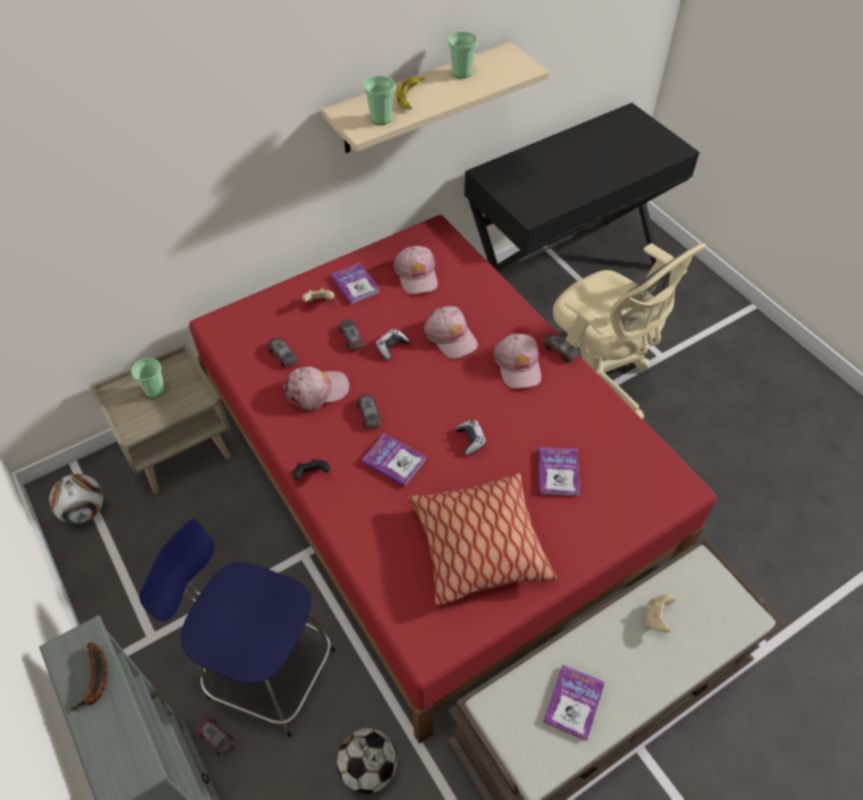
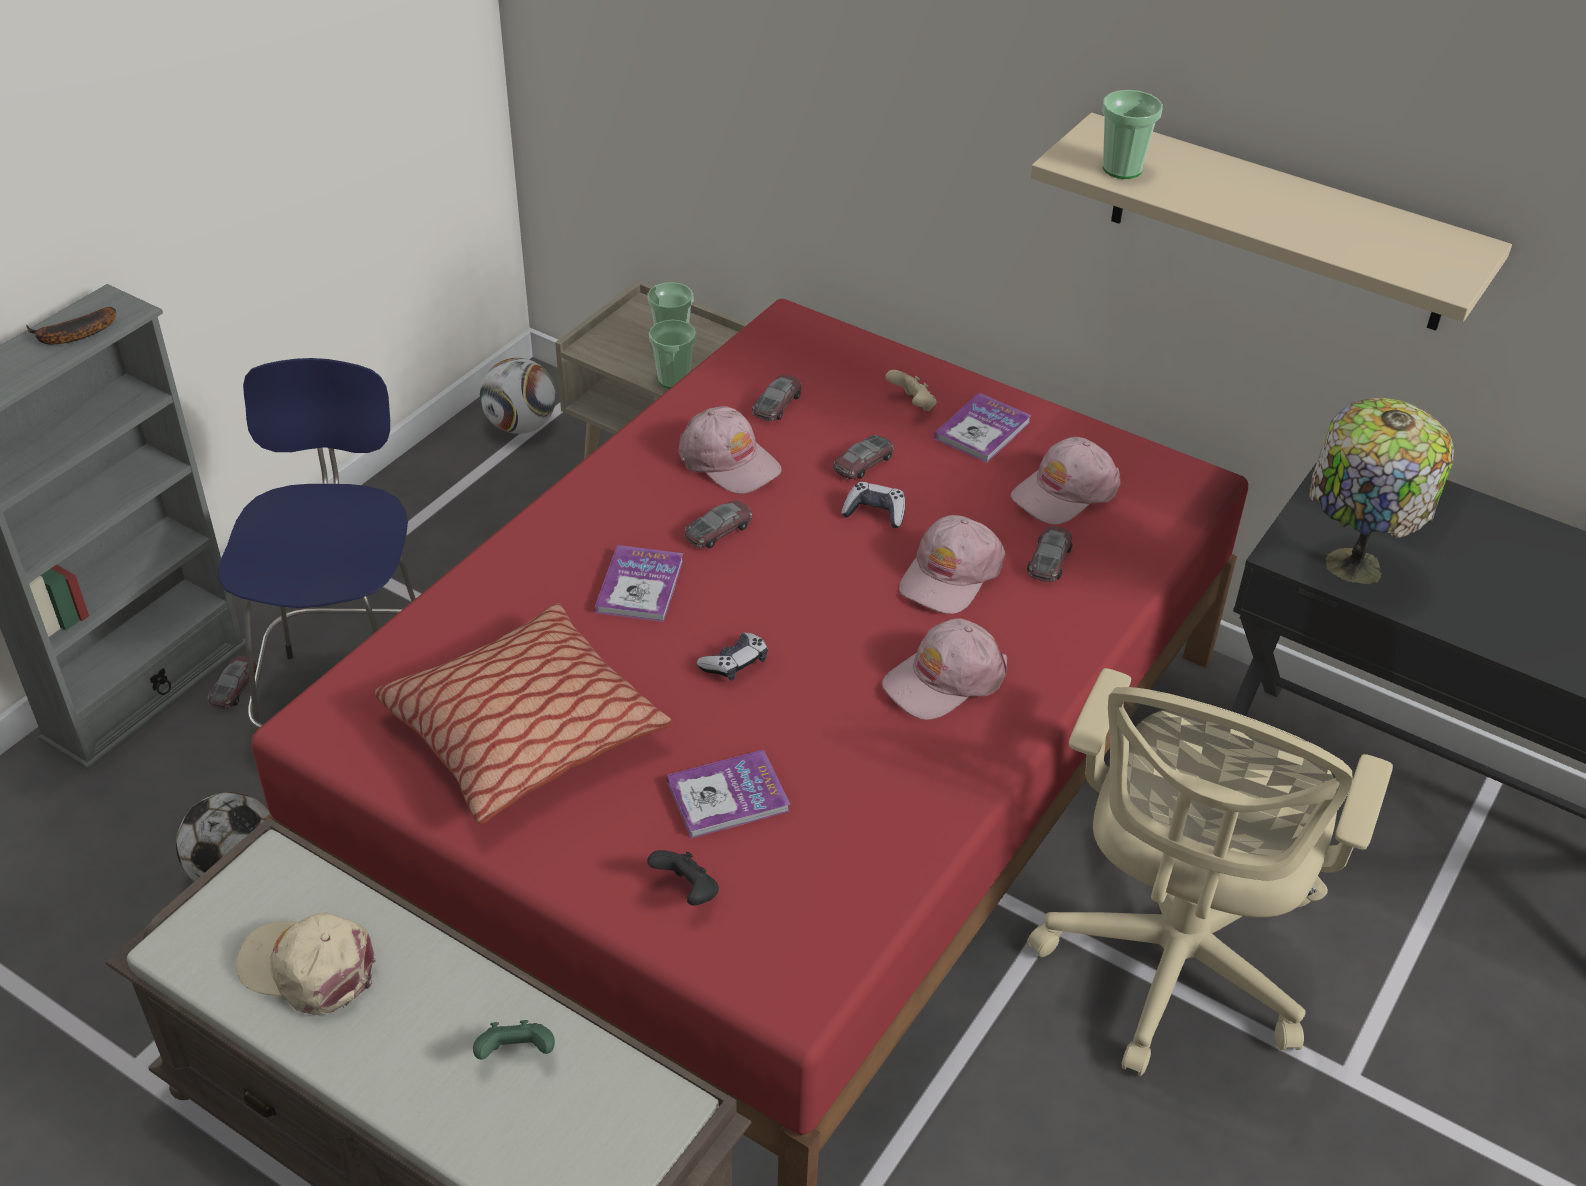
camera: 65 degrees right, 10 degrees down
black game controller [293,459,330,480] -> black game controller moved to [647,850,719,905]
banana [396,77,425,109] -> none
cup [448,31,478,78] -> cup moved to [649,320,696,389]
toy car [543,333,579,362] -> toy car moved to [1027,526,1072,582]
book [543,665,605,741] -> beige cap [236,912,376,1015]
beige game controller [644,594,676,632] -> green game controller [473,1020,555,1060]
none -> table lamp [1309,397,1454,584]

